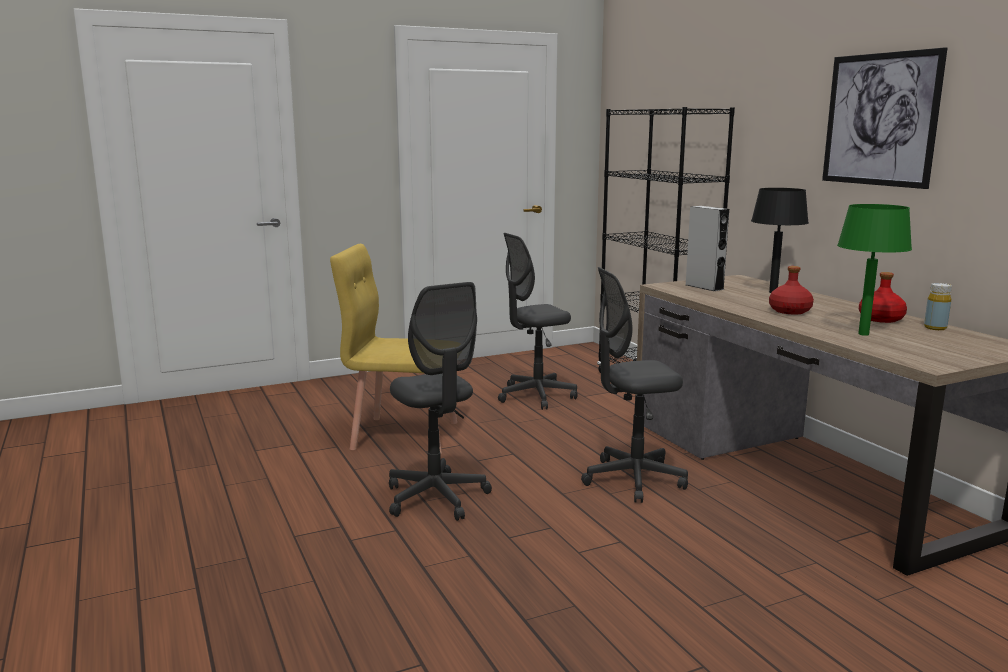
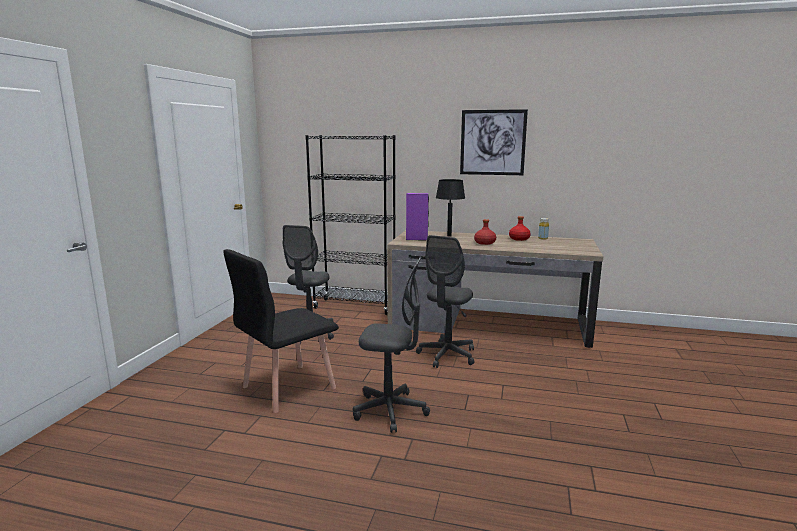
camera: 50 degrees left, 0 degrees up
yellow chair [330,244,457,454] -> black chair [223,249,339,413]
grey speaker [686,206,729,291] -> purple speaker [406,193,429,241]
green table lamp [837,204,912,336] -> none

